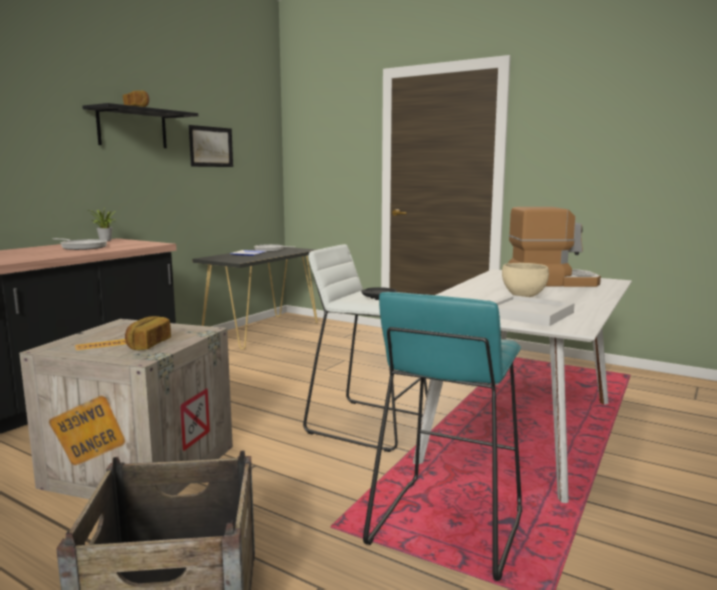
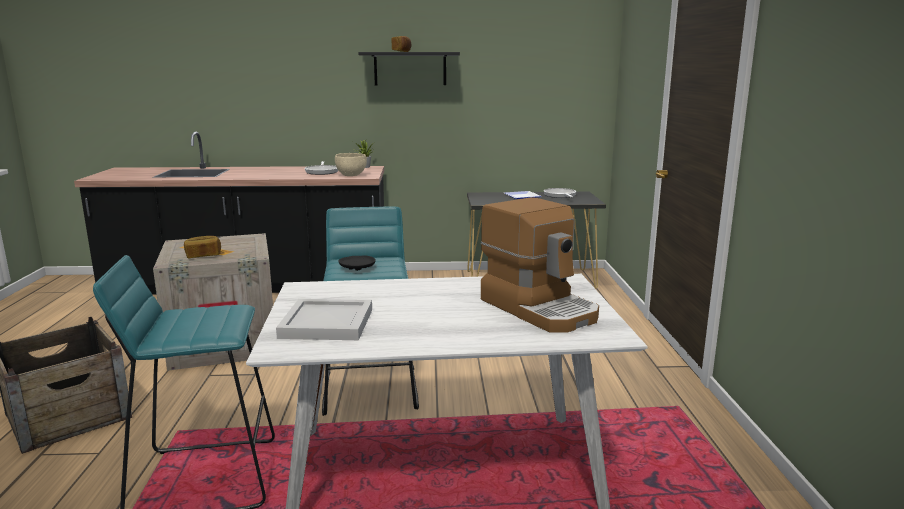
camera: 55 degrees right, 5 degrees up
picture [189,125,233,167] -> none
white stool [303,244,428,452] -> turquoise stool [322,207,419,416]
beige bowl [502,263,549,297] -> beige bowl moved to [335,153,367,176]

